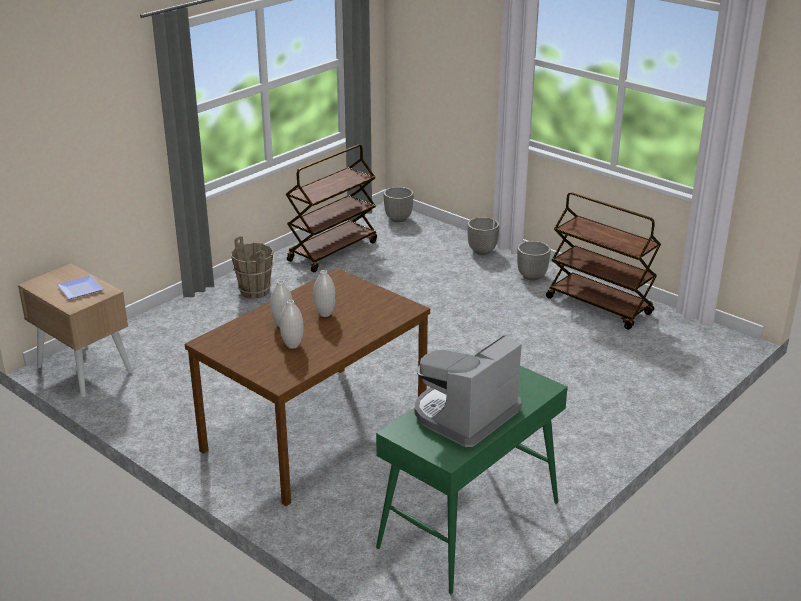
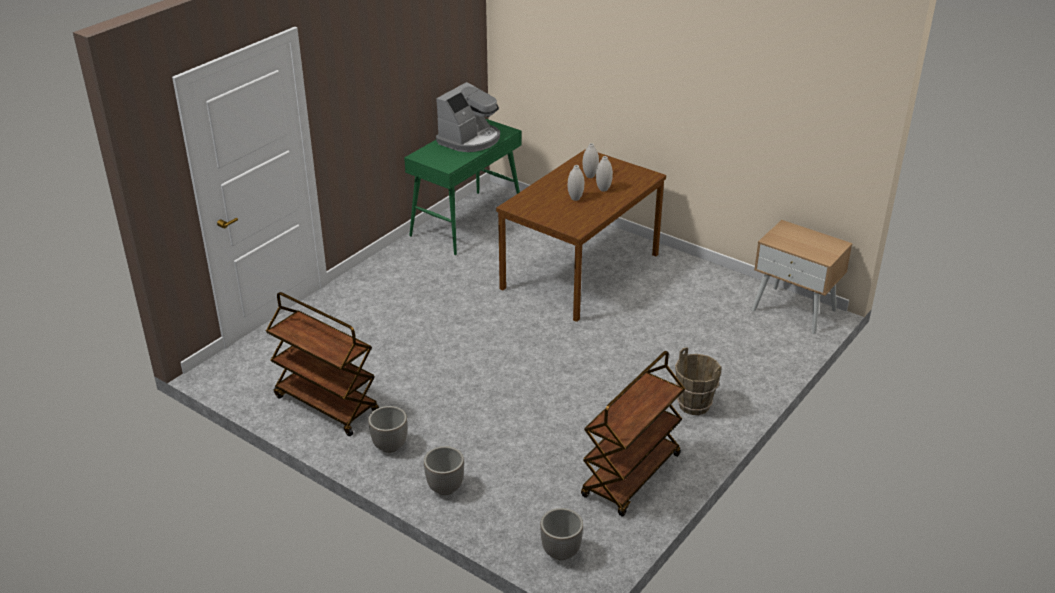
camera: 175 degrees right, 5 degrees up
plate [57,275,103,299] -> none

